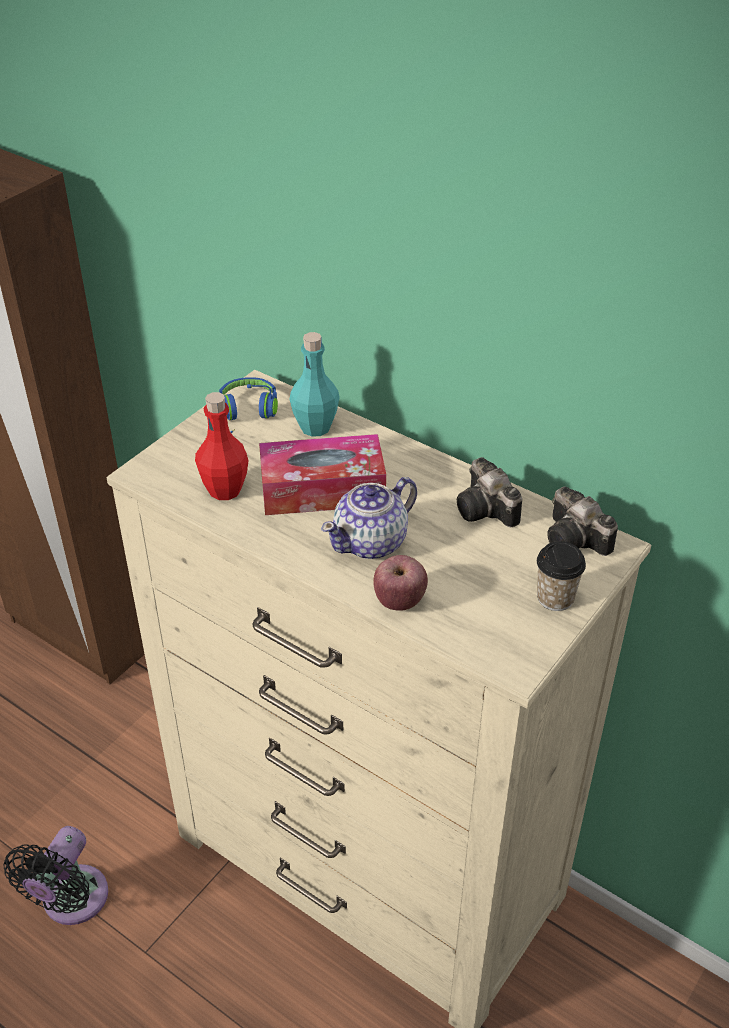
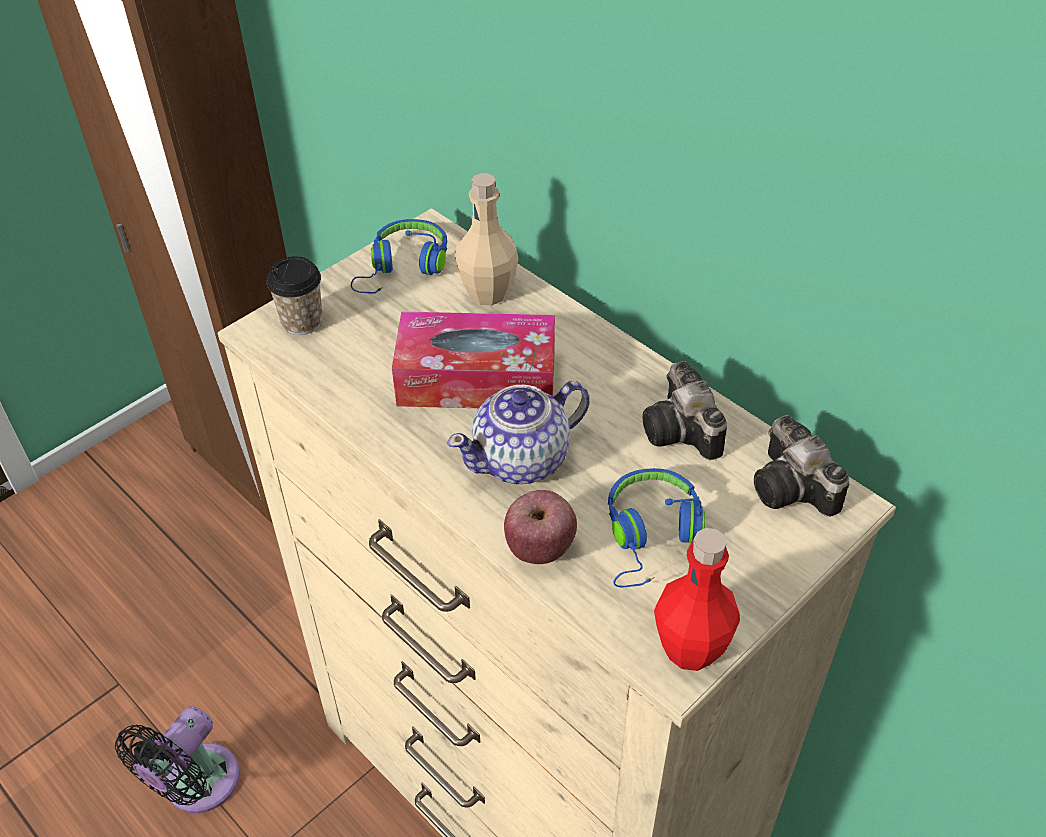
camera: 10 degrees right, 5 degrees up
red bottle [195,392,249,500] -> red bottle moved to [654,528,740,671]
turquoise bottle [290,332,340,437] -> beige bottle [455,173,519,305]
cup [537,541,586,611] -> cup moved to [267,256,323,335]
none -> blue headphones [608,468,706,588]

